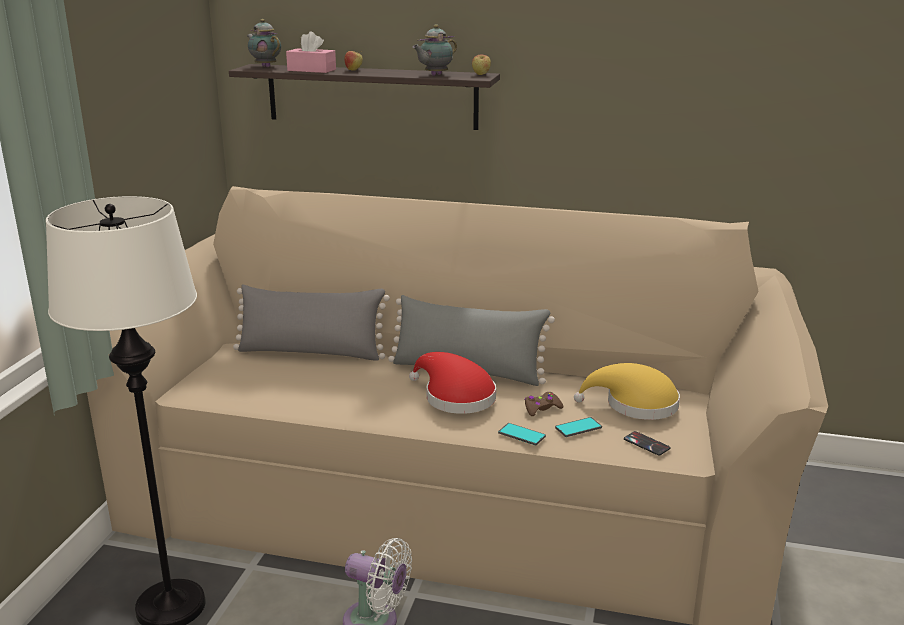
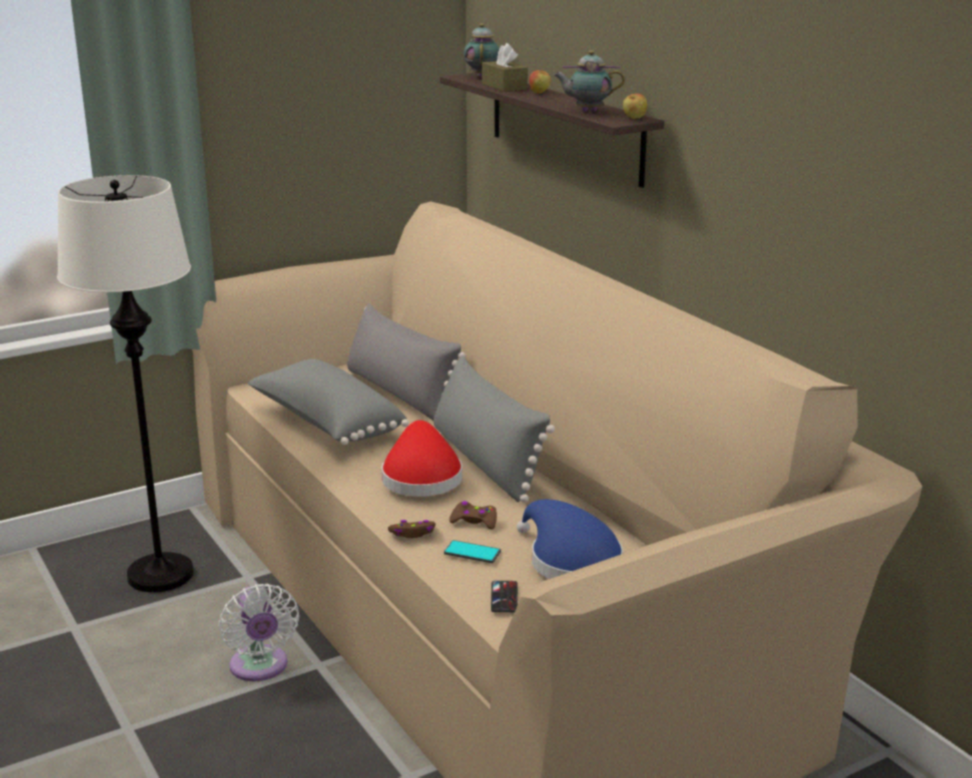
camera: 45 degrees right, 0 degrees up
pink tissue box [286,31,336,73] -> brown tissue box [482,43,528,92]
phone [498,423,546,446] -> brown game controller [388,520,436,538]
yellow hat [574,363,680,420] -> blue hat [517,499,623,579]
none -> grey pillow [248,359,409,445]

